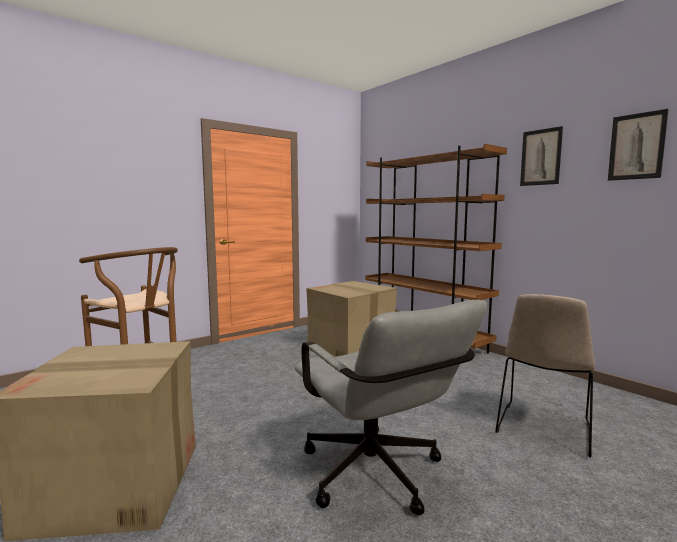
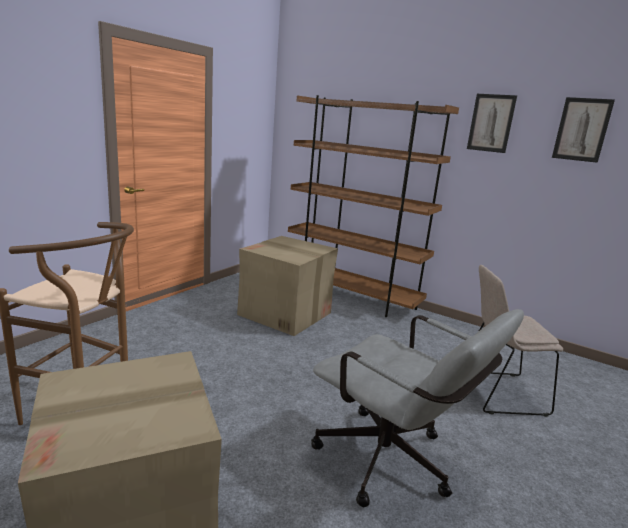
camera: 20 degrees left, 10 degrees up
beige chair [495,294,595,458] -> beige chair turned 75 degrees clockwise [479,265,563,417]

